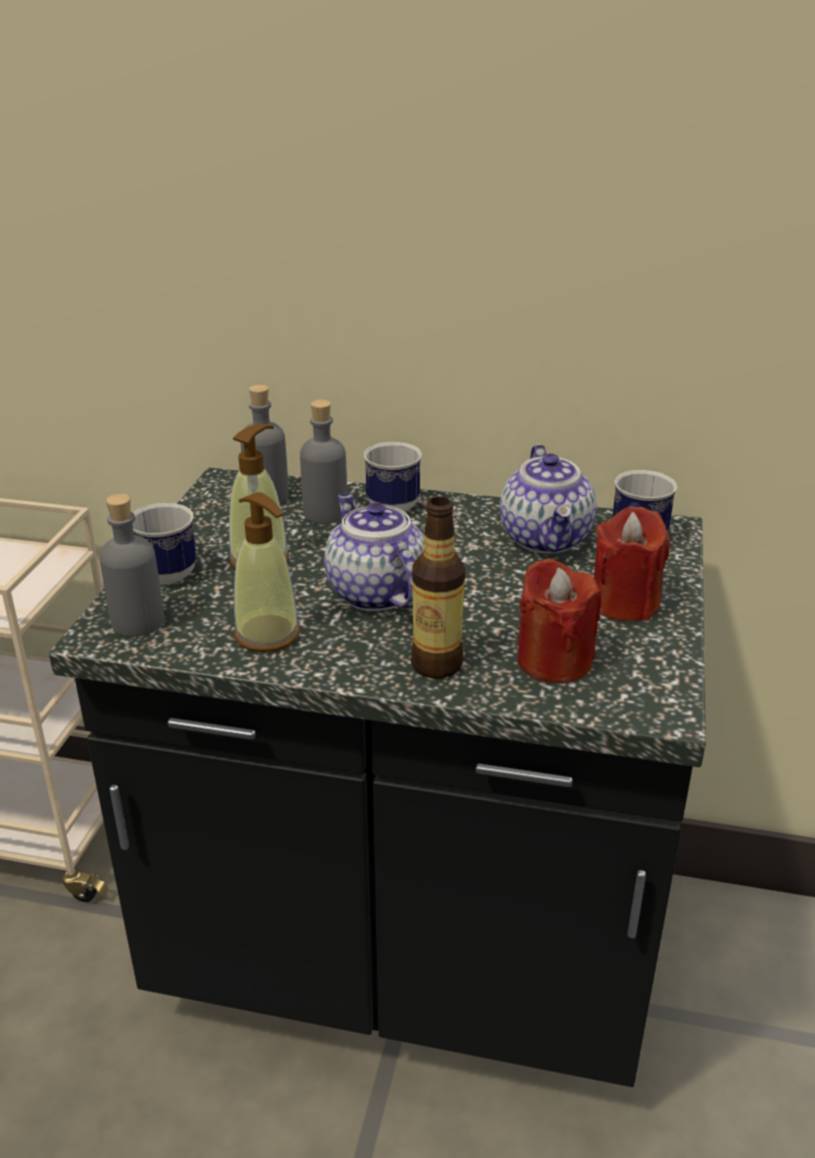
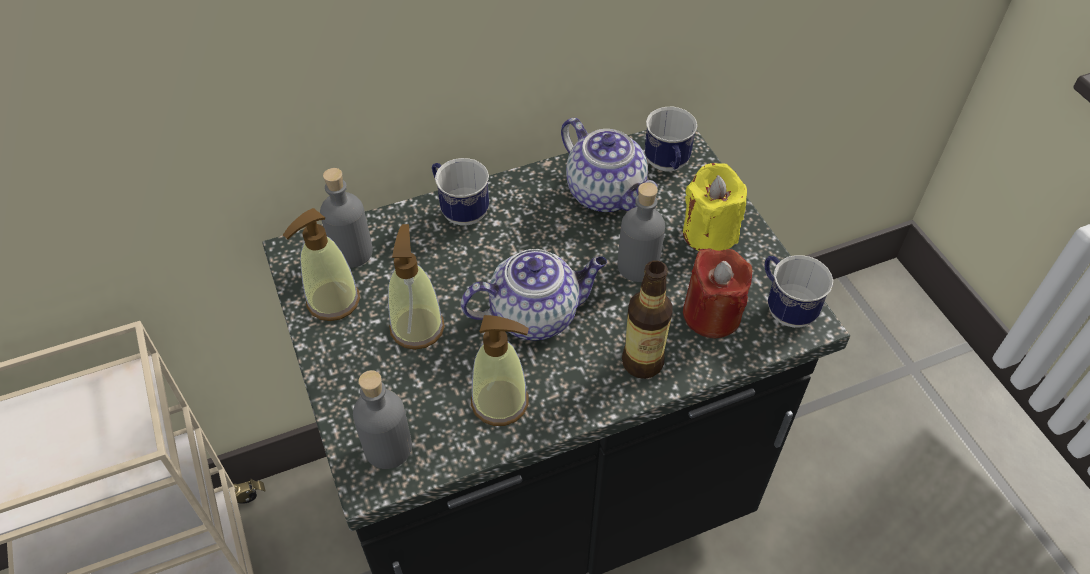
camera: 35 degrees left, 20 degrees up
mug [133,503,196,584] -> mug moved to [764,255,833,328]
grey bottle [300,400,347,524] -> grey bottle moved to [617,182,665,282]
teapot [324,493,424,611] -> teapot turned 135 degrees clockwise [461,249,607,340]
red candle [594,507,670,621] -> yellow candle [683,163,747,251]
none -> soap dispenser [283,208,360,321]

